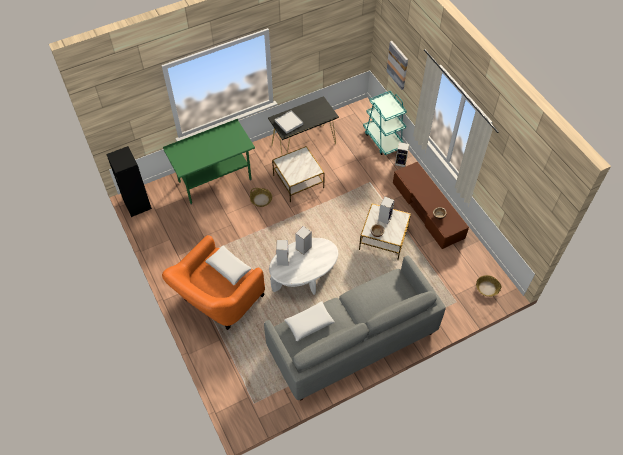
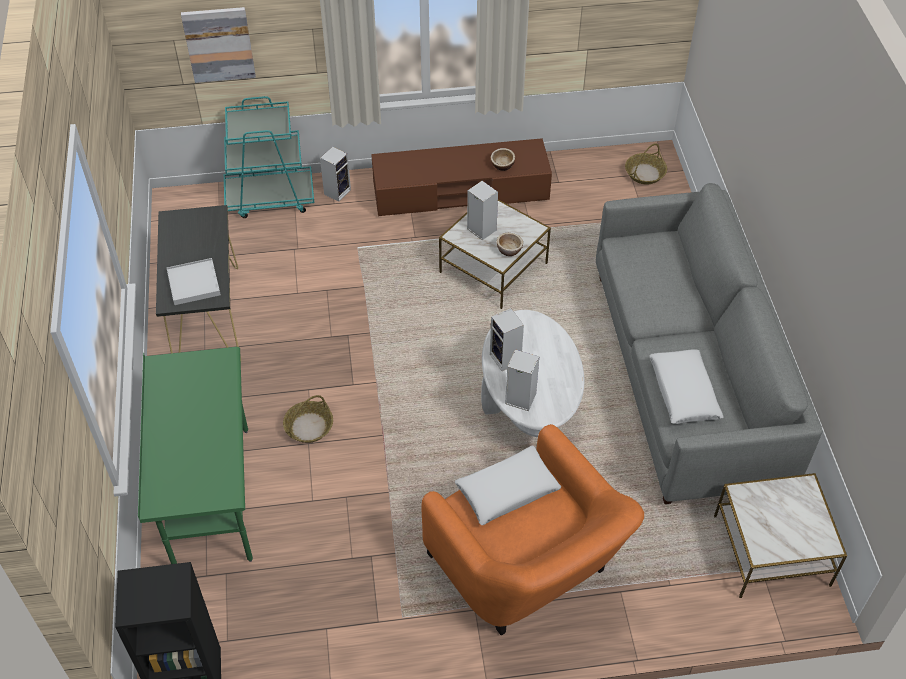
camera: 70 degrees left, 5 degrees down
side table [272,146,325,202] -> side table moved to [714,473,847,598]

